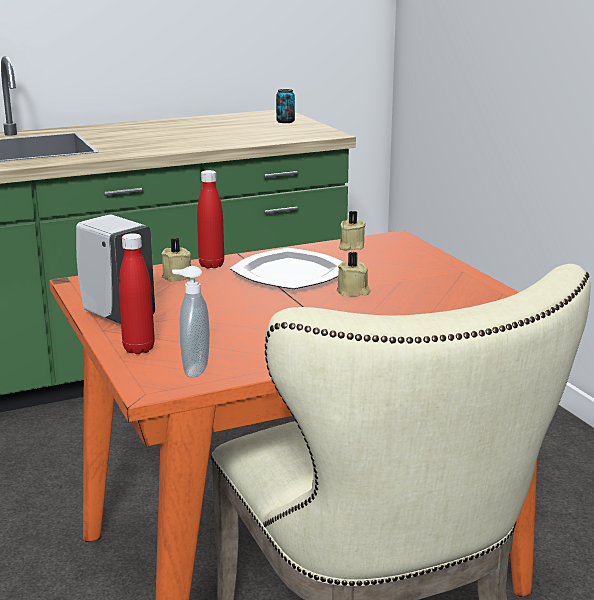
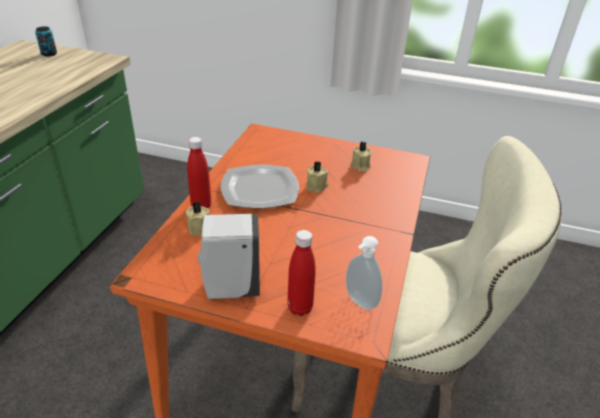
camera: 50 degrees left, 15 degrees up
beige candle [339,211,366,251] -> beige candle moved to [350,141,372,172]

